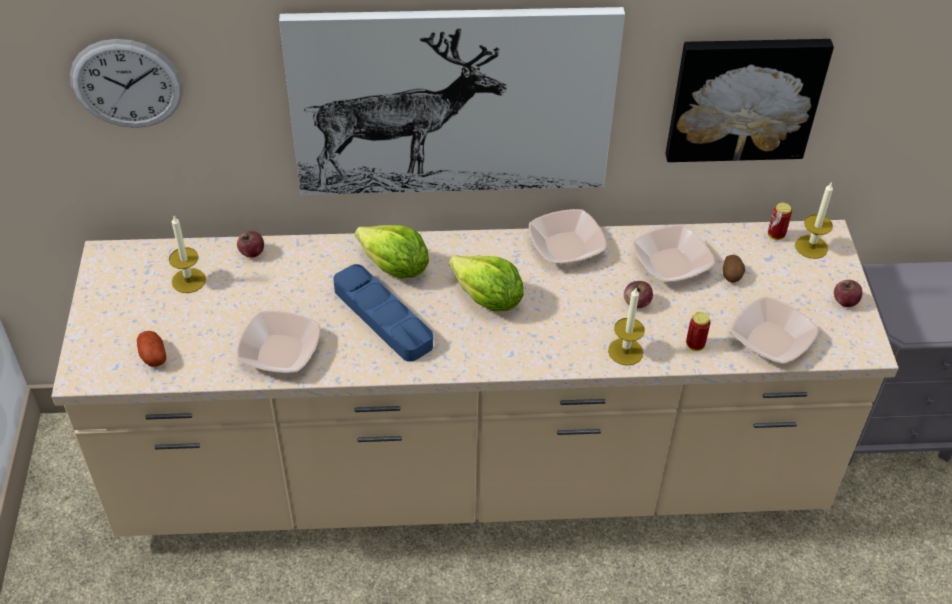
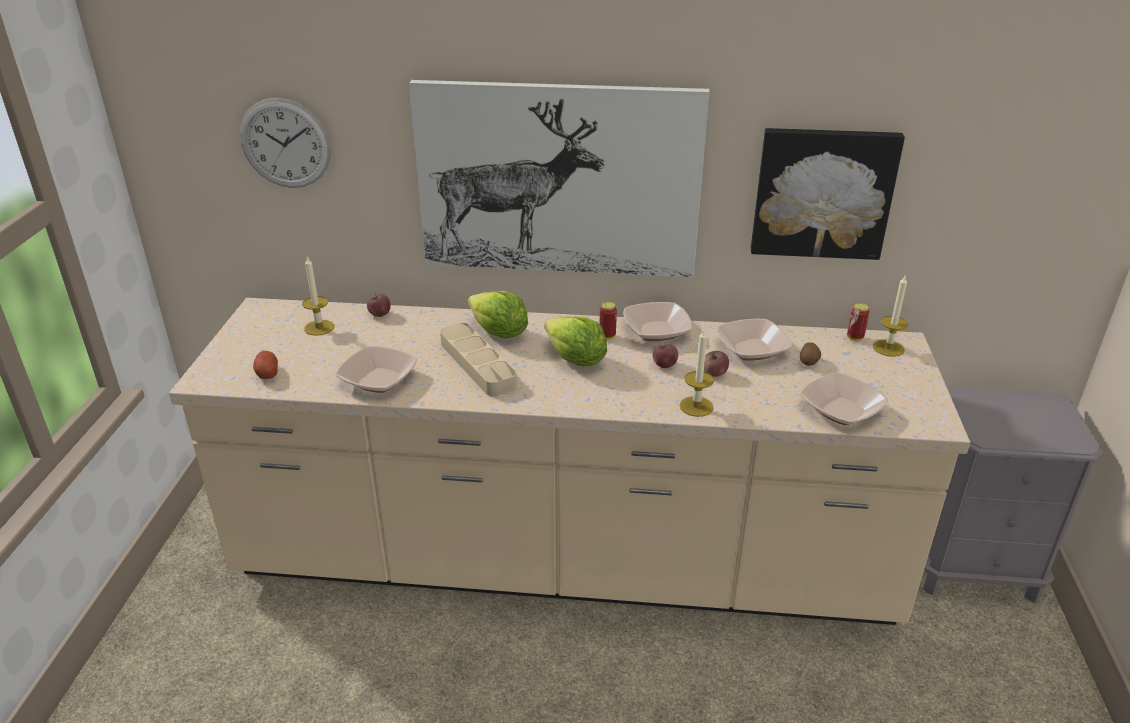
camera: 10 degrees right, 15 degrees down
blue tray [333,264,433,362] -> beige tray [440,323,517,396]
can [686,312,711,351] -> can moved to [600,302,617,339]
apple [834,280,863,307] -> apple moved to [653,342,678,368]

